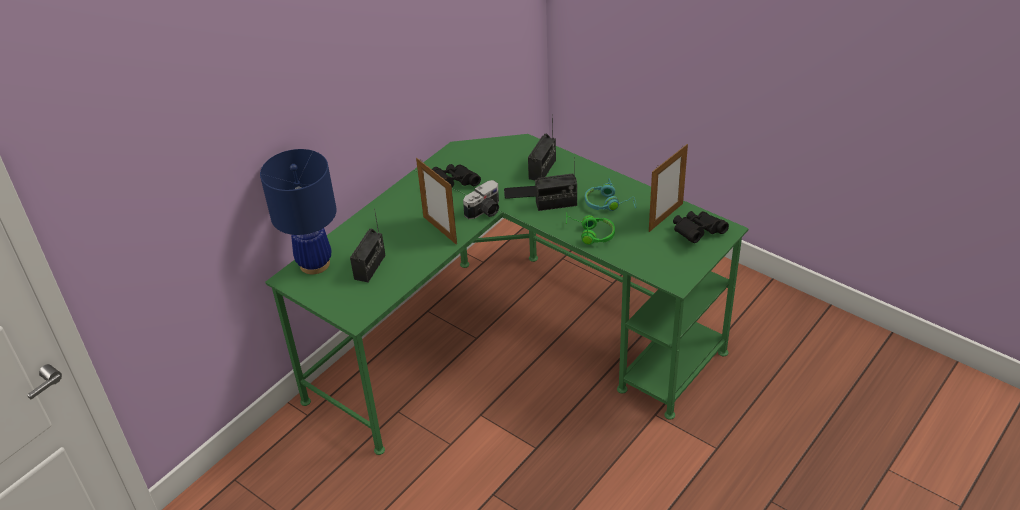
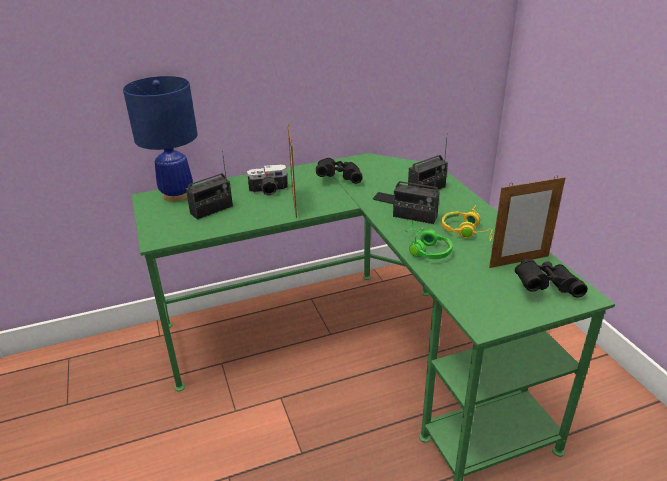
camera: 30 degrees right, 10 degrees down
camera [463,180,499,219] -> camera moved to [247,164,288,196]
turquoise headphones [585,179,636,211] -> yellow headphones [442,205,493,242]

